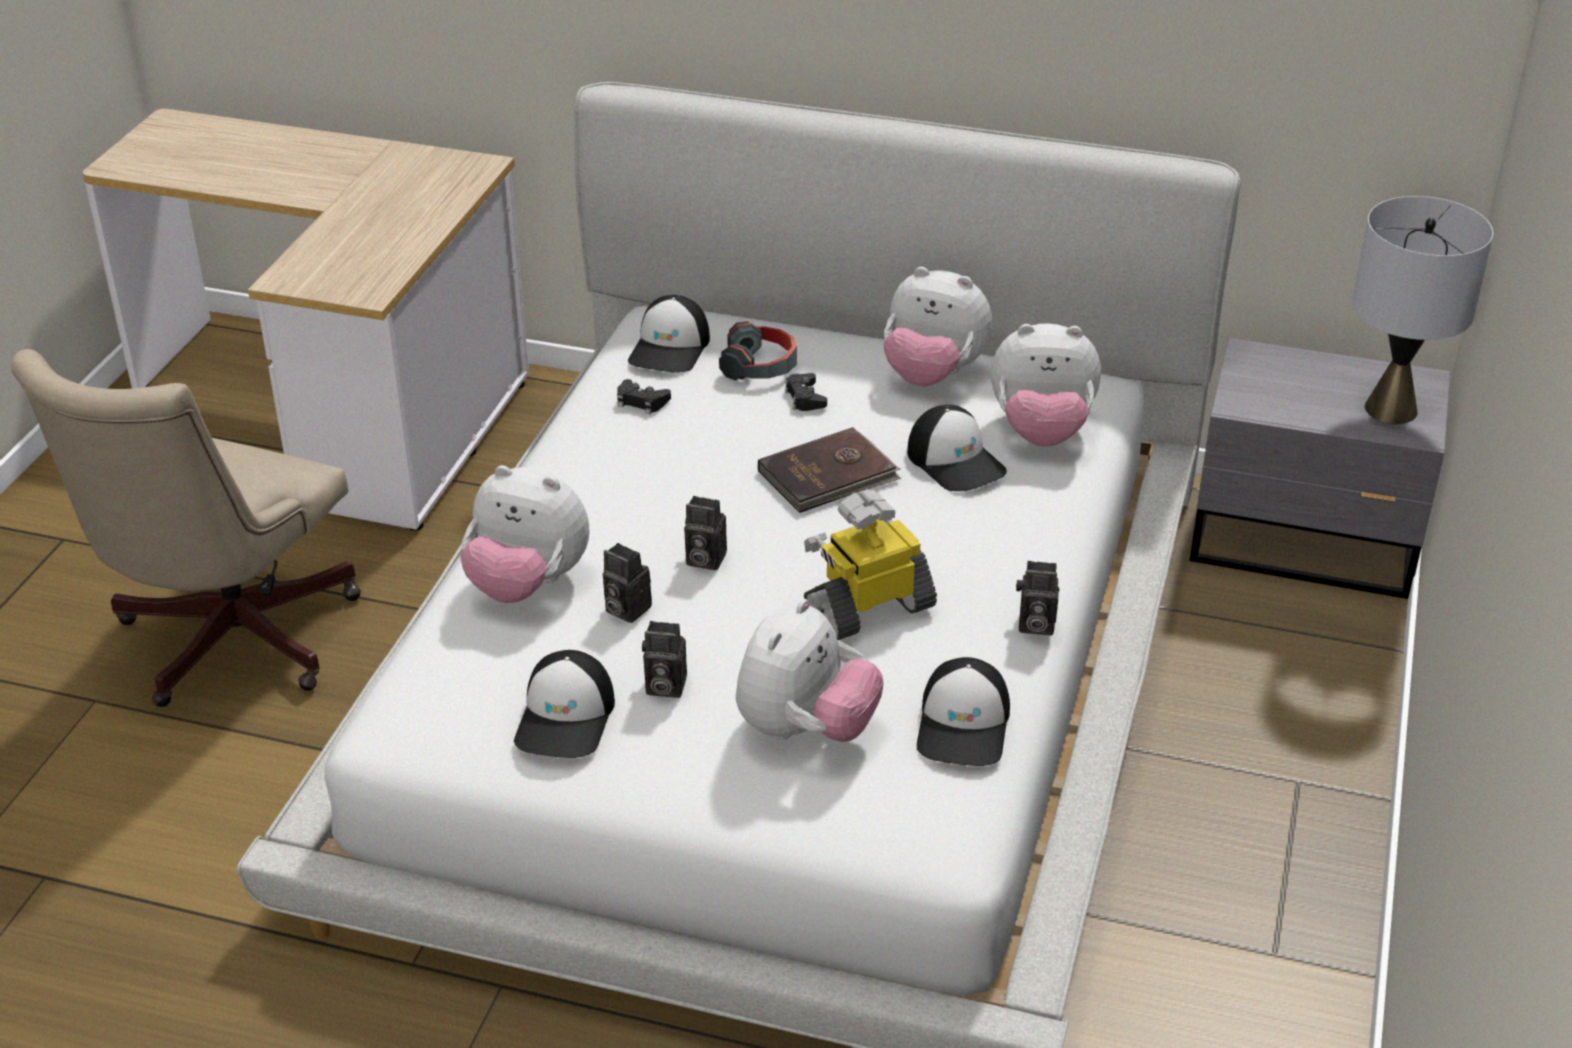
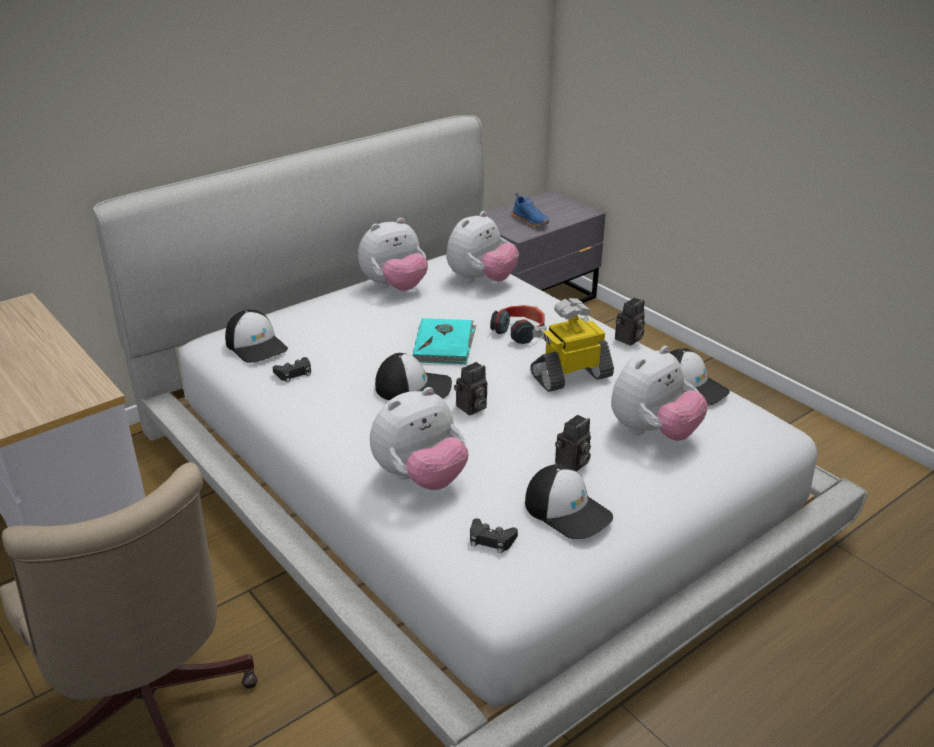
camera: 55 degrees left, 5 degrees down
camera [603,543,652,623] -> none
headphones [719,321,797,381] -> headphones moved to [490,305,545,344]
plush toy [736,599,883,742] -> plush toy turned 75 degrees clockwise [611,346,708,441]
brown book [758,427,901,513] -> turquoise book [413,318,476,364]
black game controller [785,373,827,411] -> black game controller moved to [470,518,518,554]
toy robot [803,490,937,640] -> toy robot turned 60 degrees clockwise [531,298,614,392]
cap [907,405,1007,491] -> cap moved to [375,353,452,400]
grey table lamp [1352,196,1493,424] -> none
none -> blue shoe [512,193,549,227]

